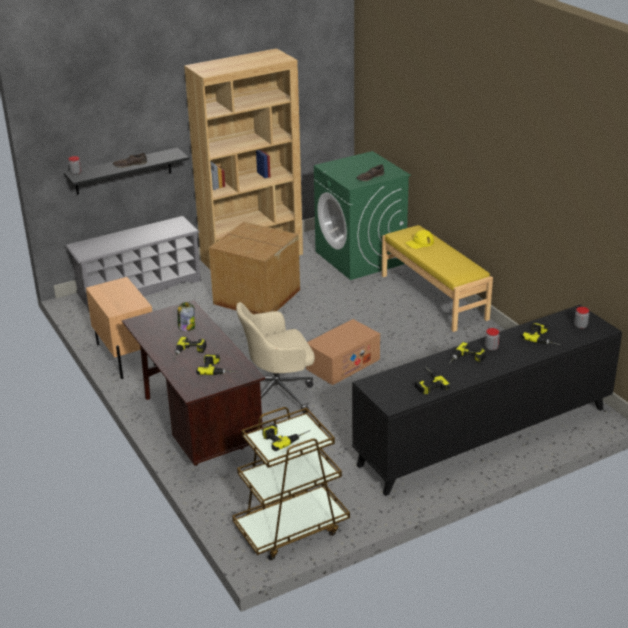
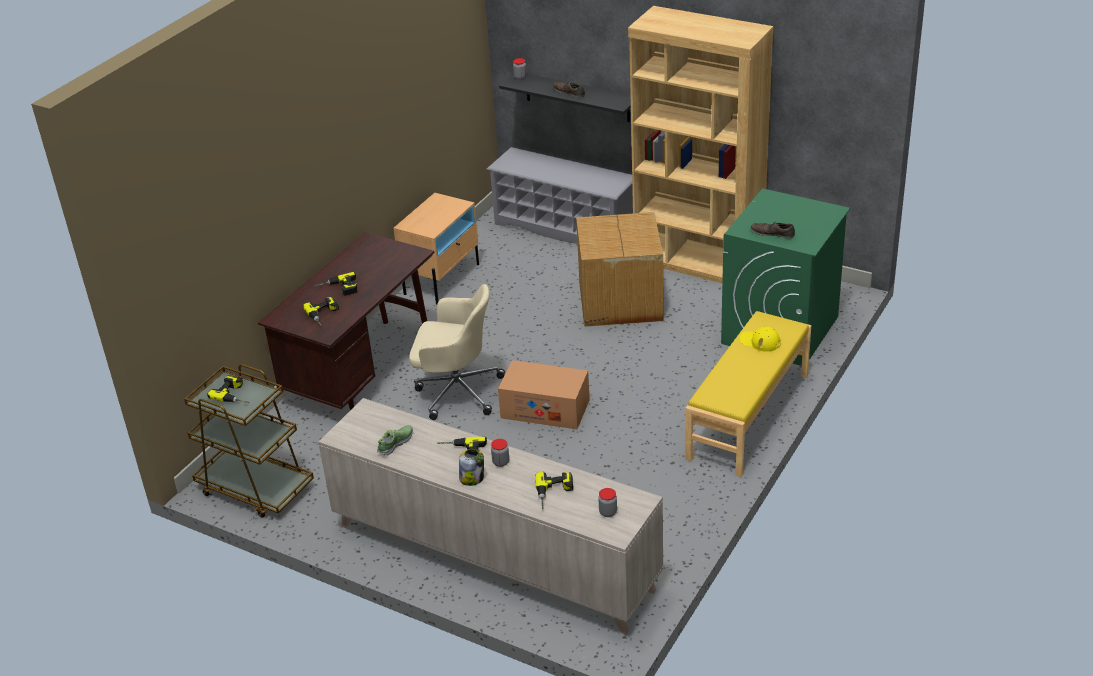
camera: 60 degrees right, 5 degrees up
jar [178,302,195,331] -> jar moved to [459,449,484,486]
beige office chair [236,302,315,413] -> beige office chair turned 150 degrees clockwise [409,284,505,420]
black cabinet [352,305,622,496] -> beige cabinet [319,398,663,635]
power drill [415,366,450,395] -> shoe [377,425,413,455]

